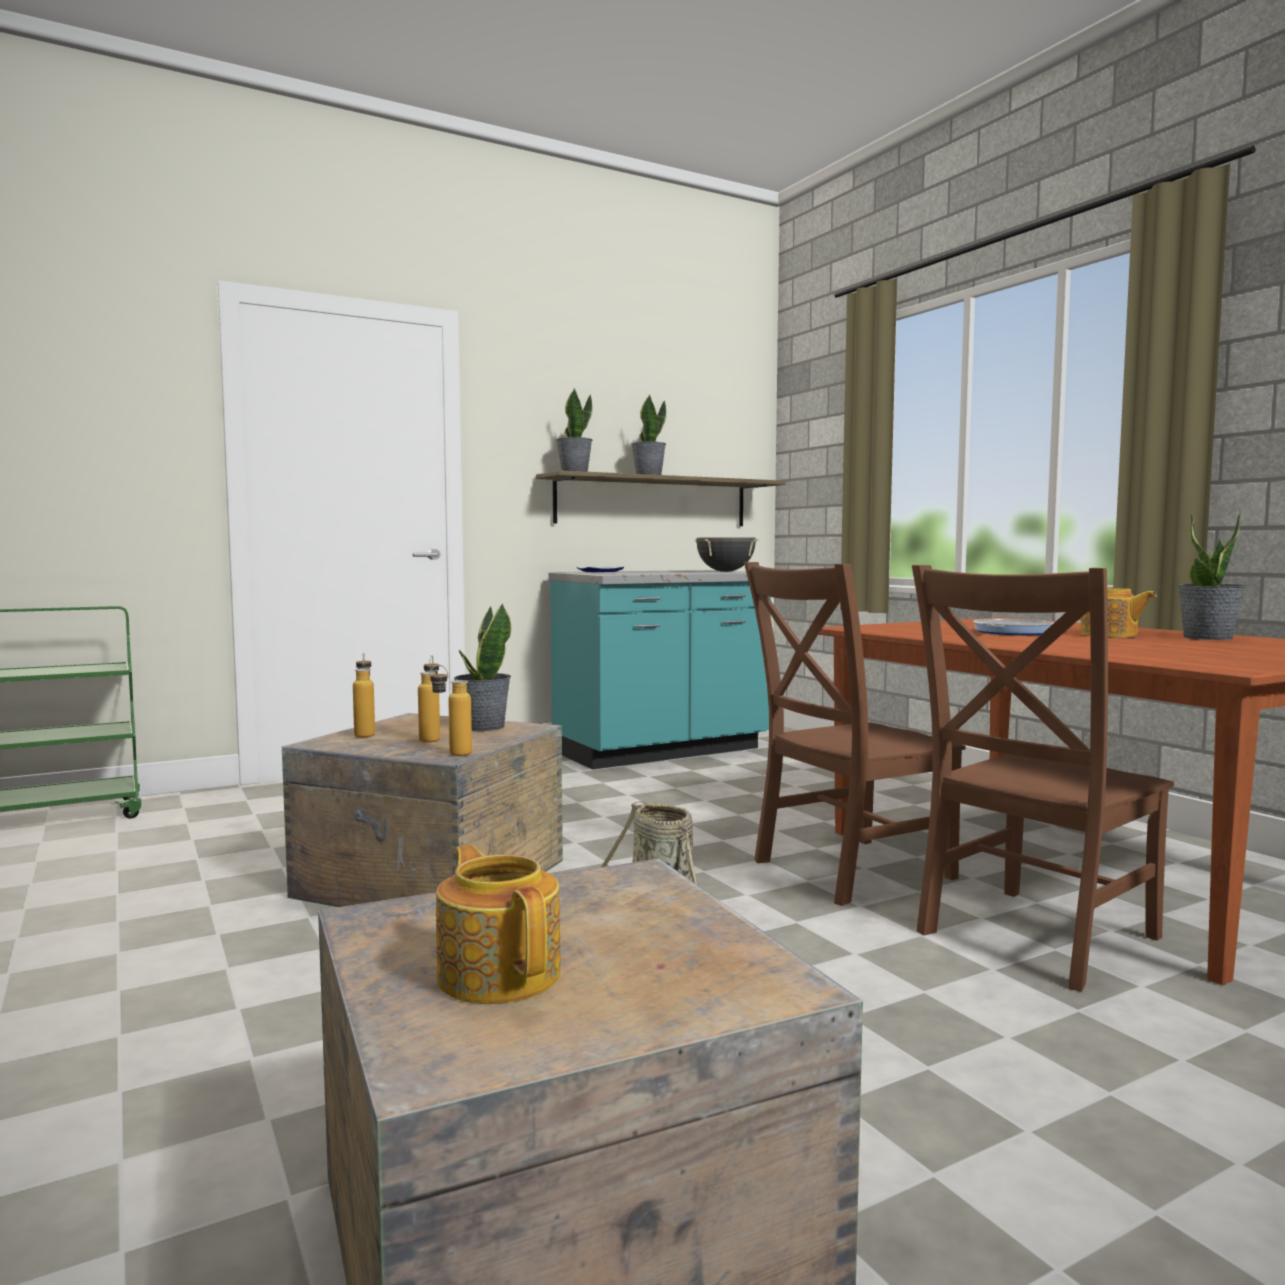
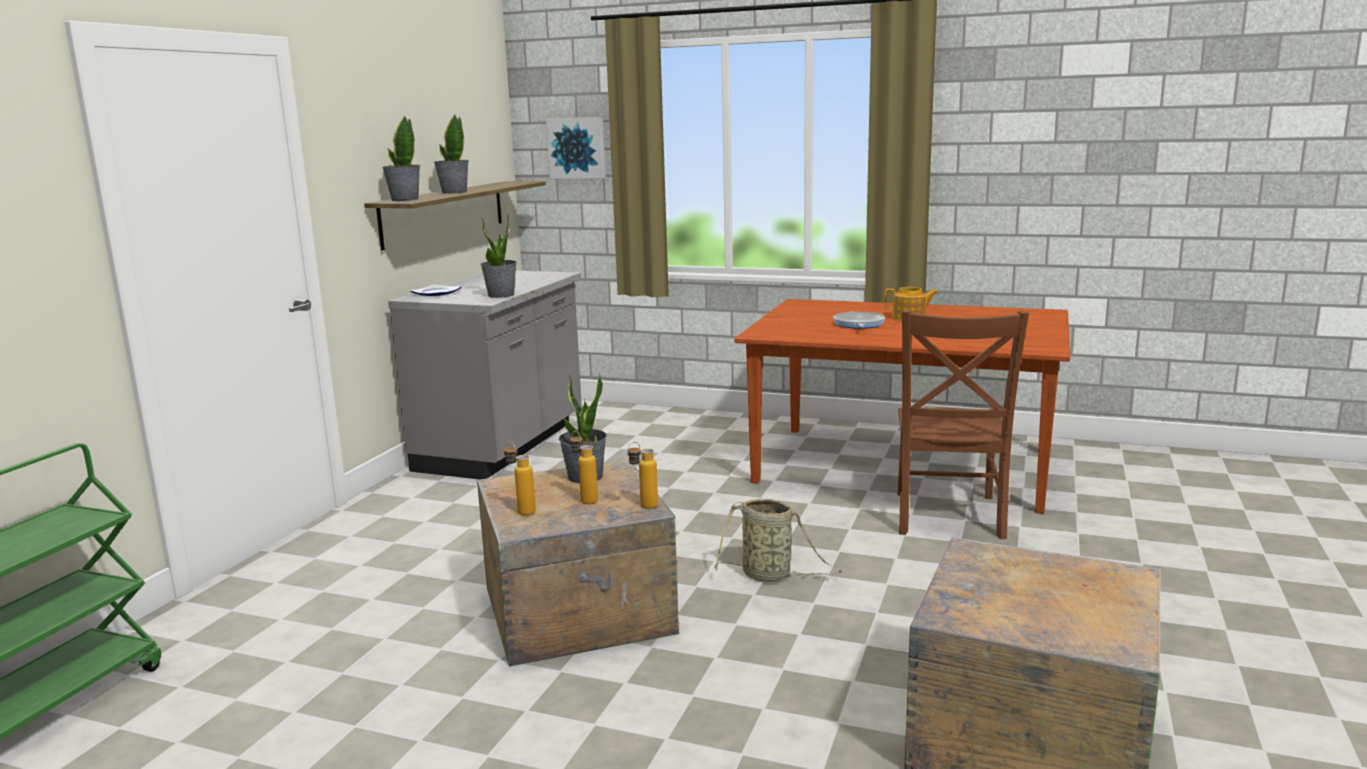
camera: 40 degrees left, 10 degrees up
teapot [436,845,561,1004] -> none
turquoise counter [549,570,771,770] -> grey counter [388,271,582,480]
black cooking pot [695,537,759,572] -> none
brown chair [744,562,966,906] -> none
potted plant [1177,508,1246,640] -> potted plant moved to [480,215,517,298]
none -> picture [546,117,606,179]

